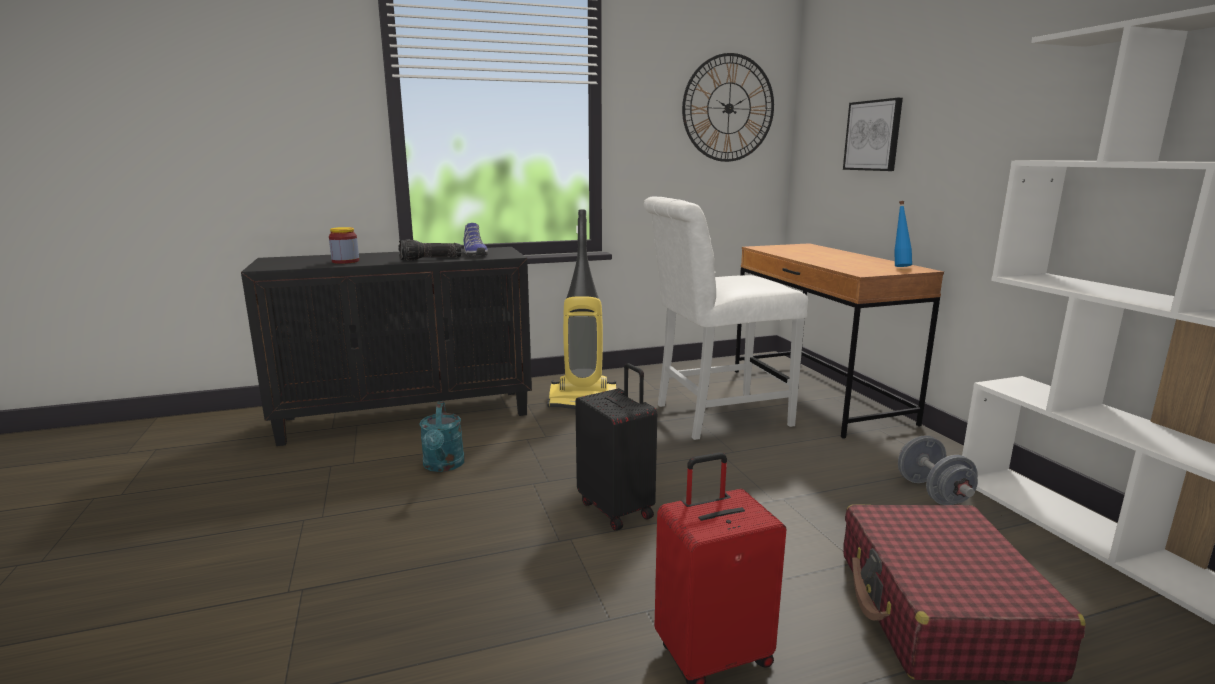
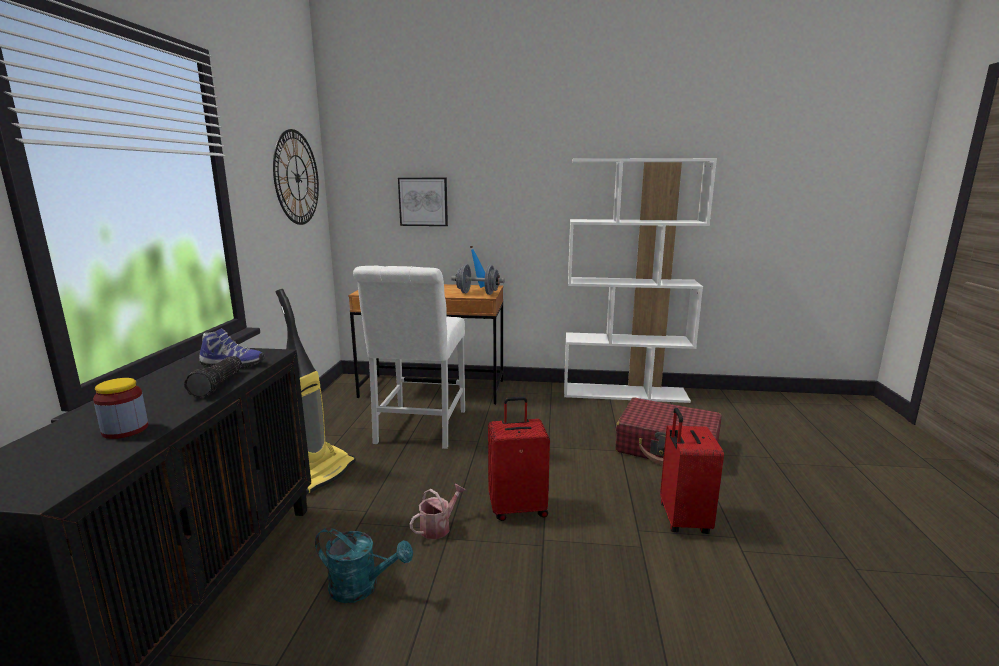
camera: 65 degrees left, 0 degrees up
black suitcase [575,363,657,530] -> red suitcase [488,397,550,521]
grey dumbbell [898,435,978,505] -> grey dumbbell moved to [451,264,505,295]
none -> watering can [409,484,467,539]

